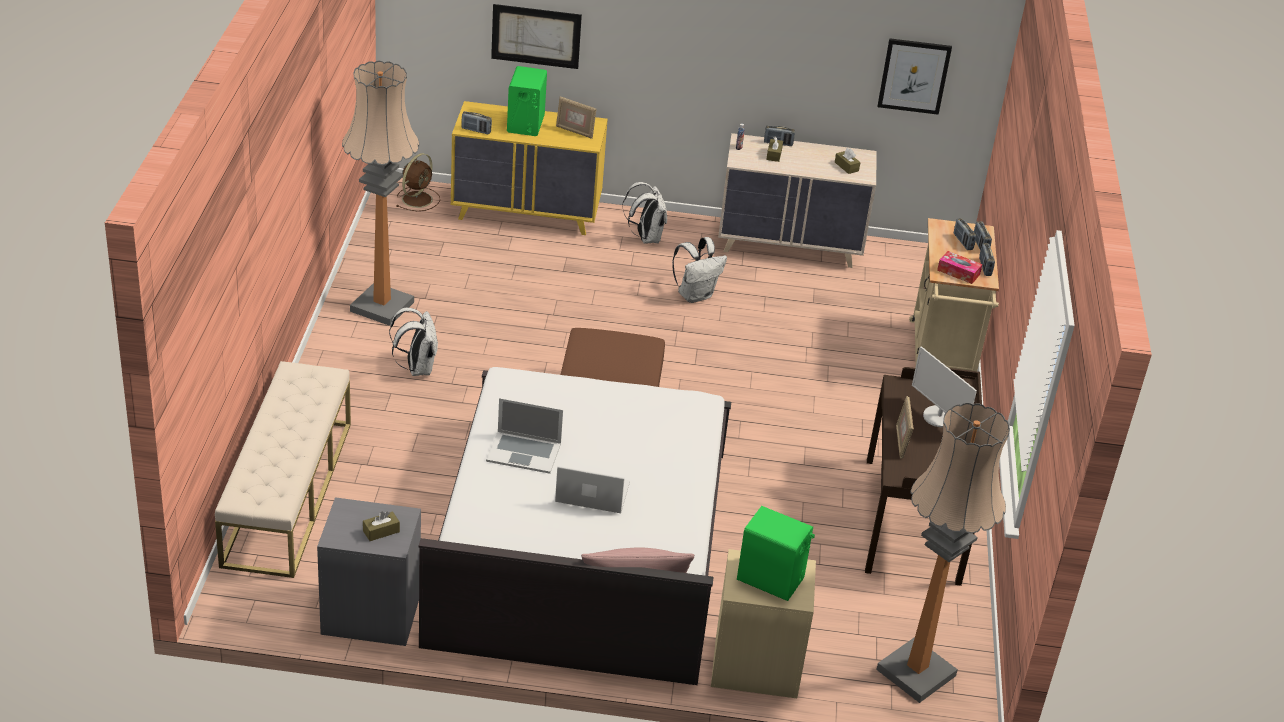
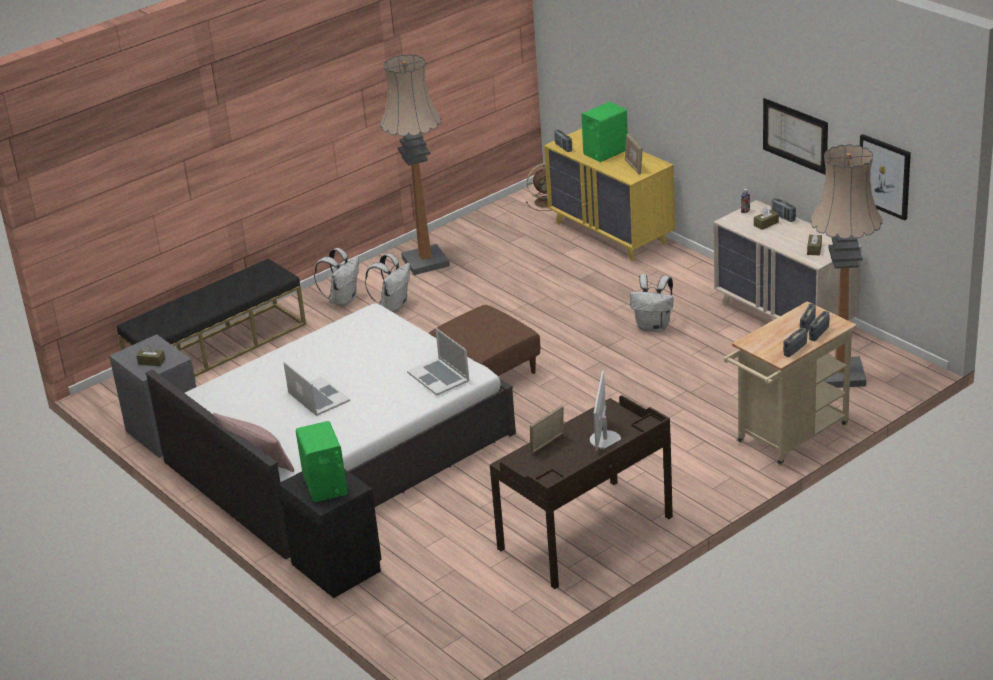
camera: 50 degrees right, 5 degrees down
beige bench [215,361,351,578] -> black bench [117,259,306,377]
laptop [486,398,563,474] -> laptop moved to [407,328,469,395]
picture [491,4,582,69] -> picture moved to [763,98,828,175]
white backpack [622,182,667,243] -> white backpack moved to [314,248,359,307]
beige nightstand [711,549,816,698] -> black nightstand [278,469,382,598]
floor lamp [876,403,1010,703] -> floor lamp moved to [810,144,883,388]
tissue box [937,251,982,284] -> none

